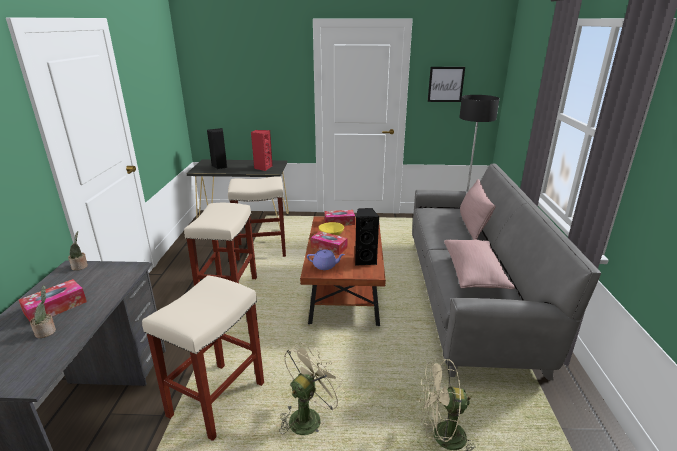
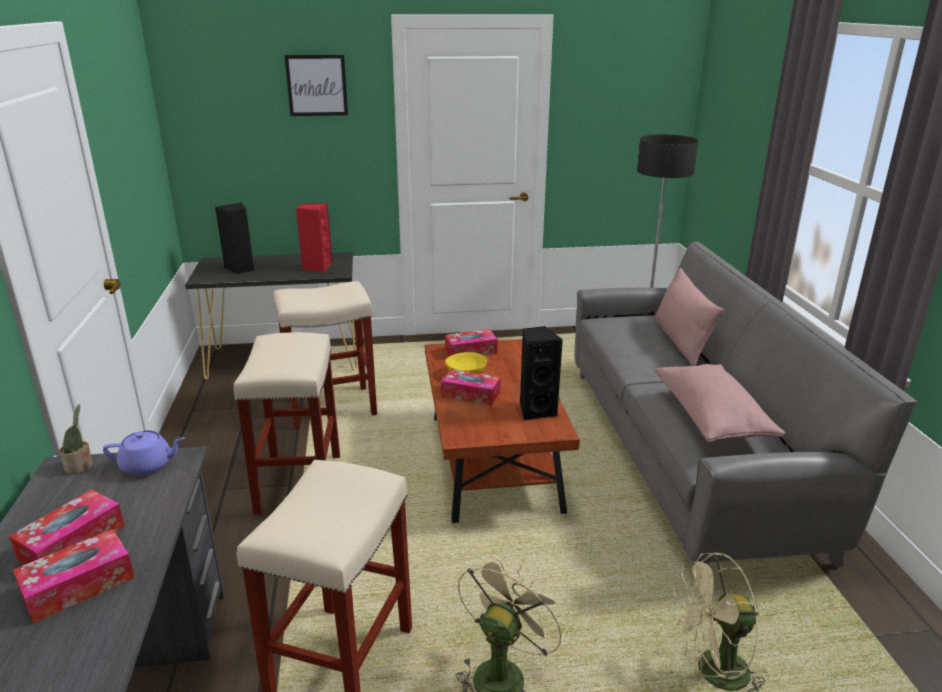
camera: 10 degrees left, 0 degrees up
potted plant [30,285,56,338] -> tissue box [13,529,135,624]
purple teapot [307,249,345,270] -> purple teapot moved to [103,430,185,476]
picture [428,67,465,102] -> picture moved to [284,55,348,116]

